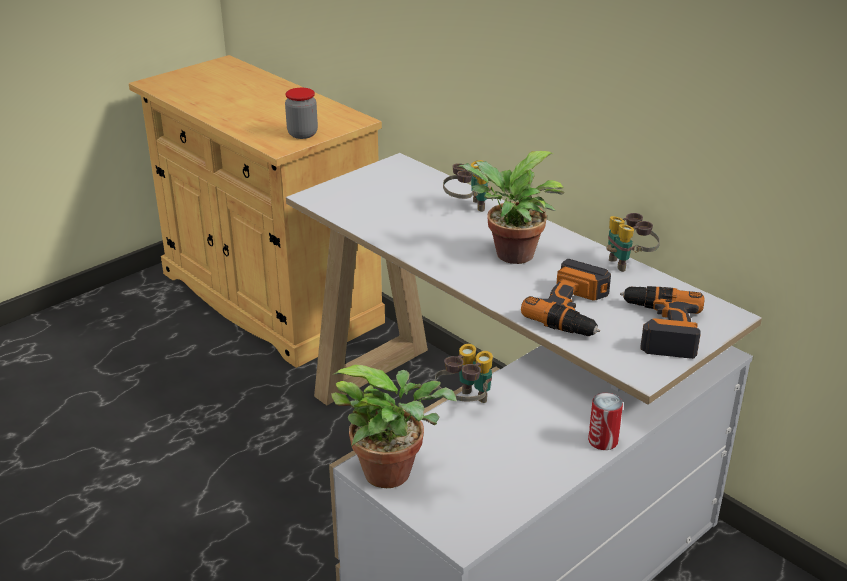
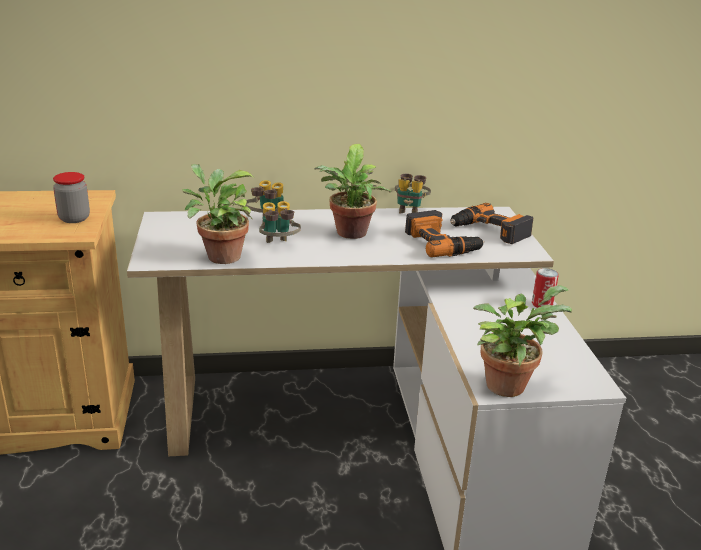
camera: 55 degrees left, 5 degrees down
binoculars [435,344,493,403] -> binoculars moved to [259,201,301,243]
none -> potted plant [182,164,254,264]

